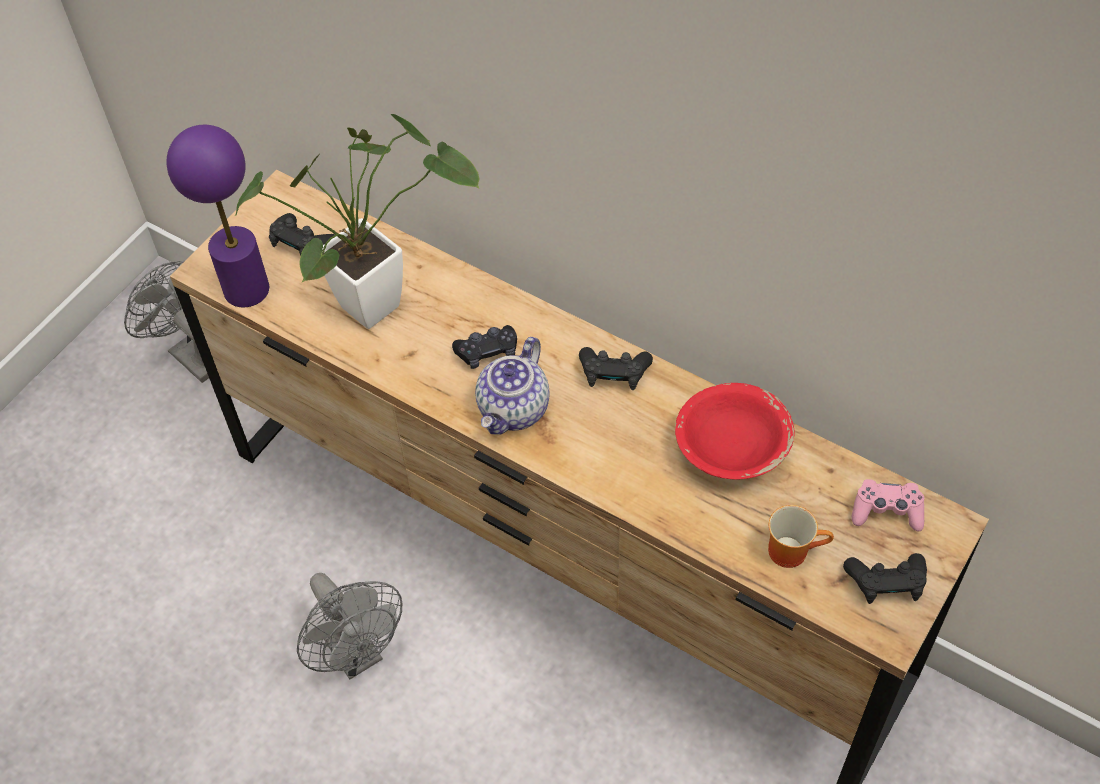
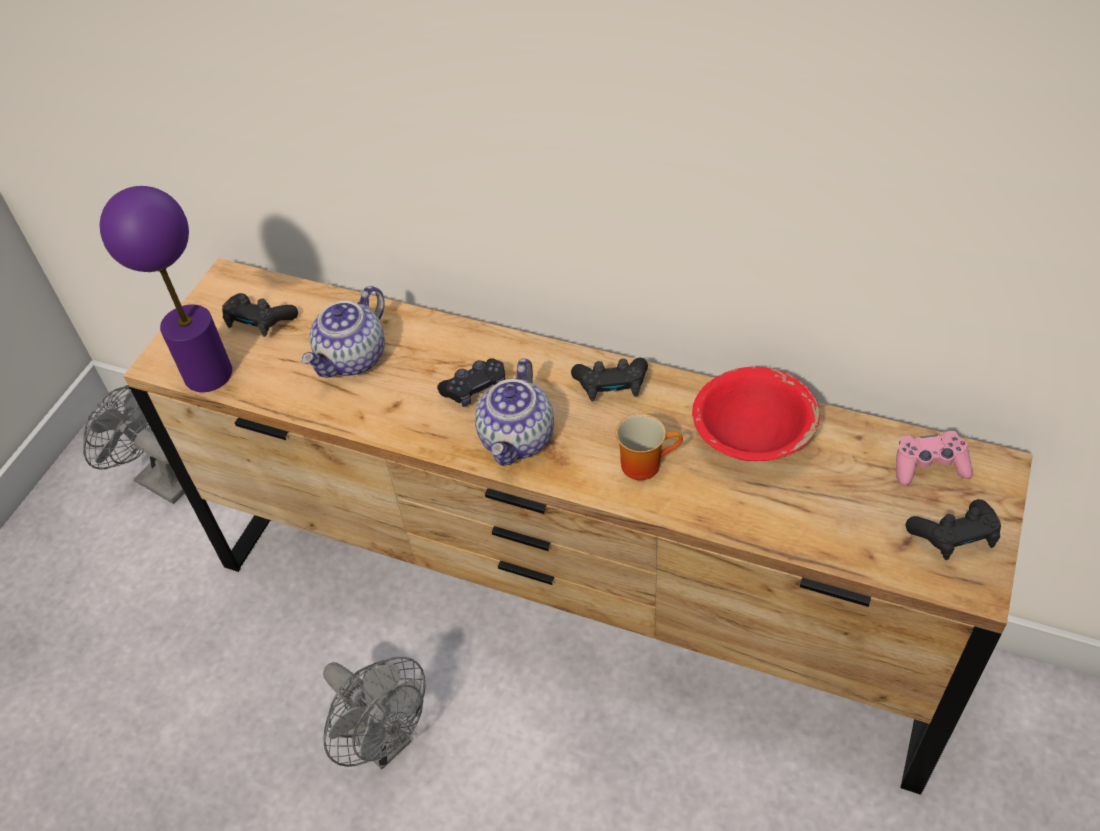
camera: 10 degrees left, 5 degrees down
potted plant [235,114,480,329] -> teapot [302,286,385,378]
mug [768,505,834,568] -> mug moved to [616,414,683,480]

